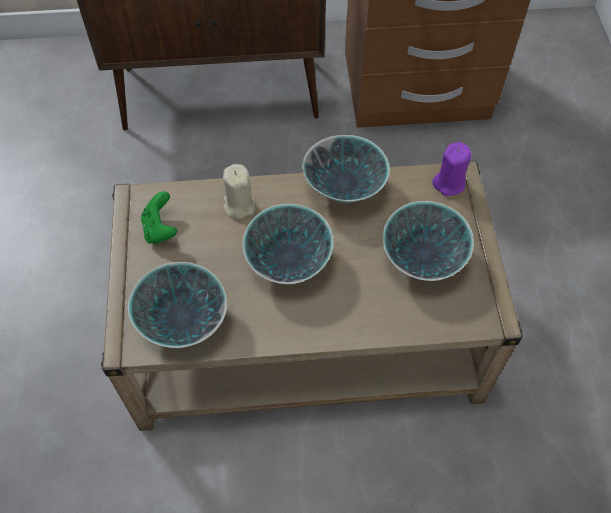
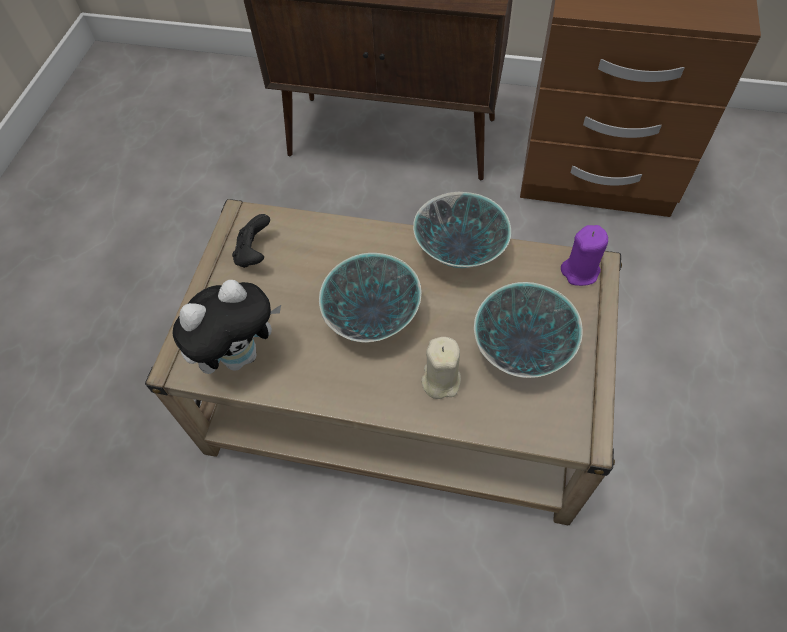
camera: 20 degrees right, 0 degrees up
bowl [128,262,227,348] -> plush toy [172,280,281,374]
green game controller [141,191,177,244] -> black game controller [232,214,270,268]
beige candle [223,164,255,219] -> beige candle moved to [421,337,461,399]

